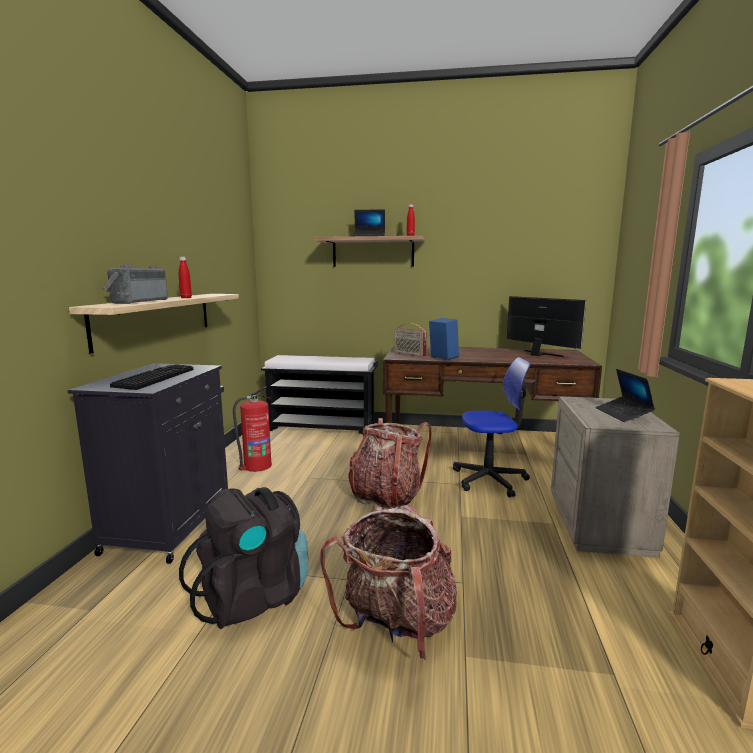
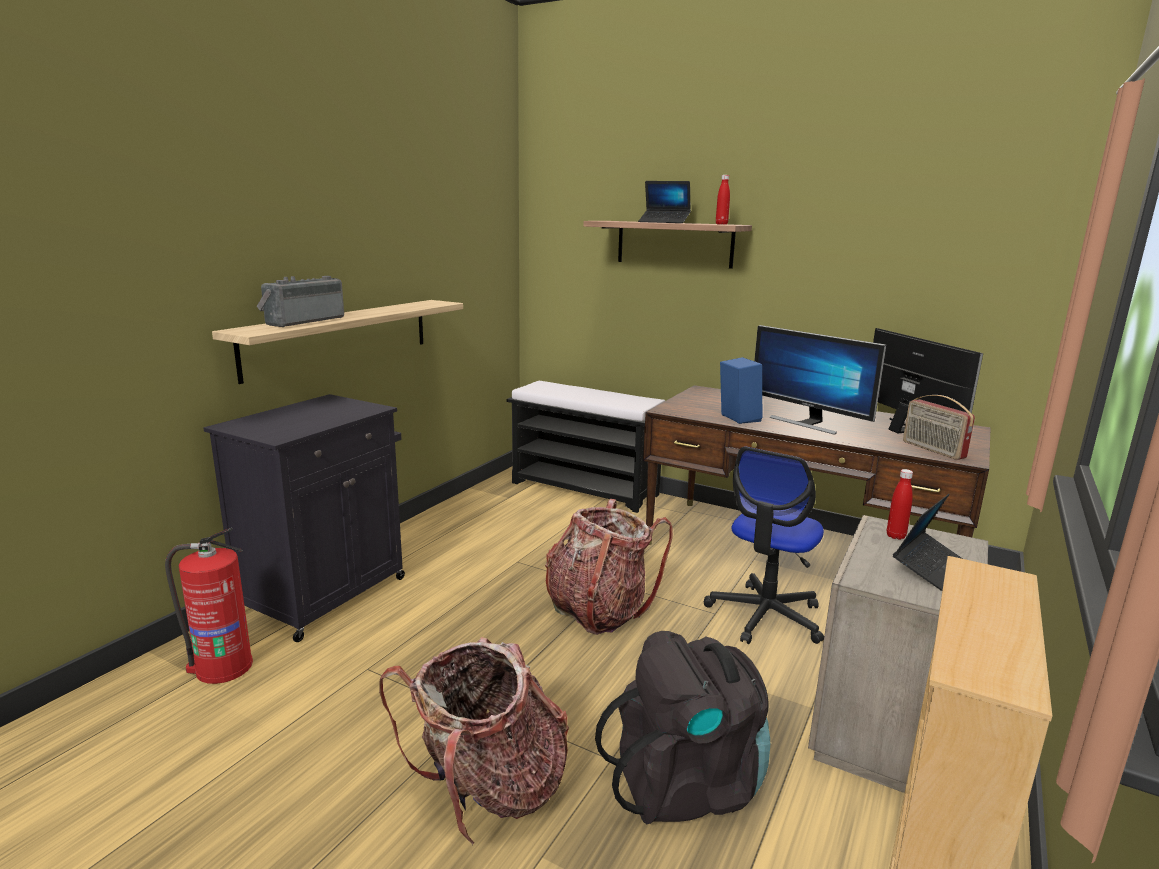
camera: 20 degrees right, 5 degrees up
keyboard [110,364,193,390] -> none
red bottle [179,257,192,298] -> red bottle moved to [887,469,913,540]
black backpack [179,487,309,629] -> black backpack moved to [595,631,770,824]
fire extinguisher [233,386,272,472] -> fire extinguisher moved to [165,528,253,684]
radio [394,323,427,357] -> radio moved to [903,395,975,460]
office chair [453,357,531,498] -> office chair turned 105 degrees clockwise [704,447,824,644]
laptop [596,369,655,422] -> laptop turned 150 degrees counterclockwise [893,494,963,591]
none -> monitor [754,325,886,435]

